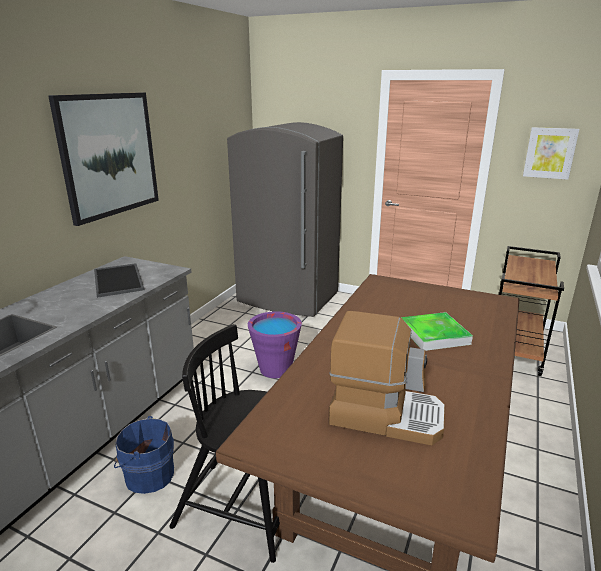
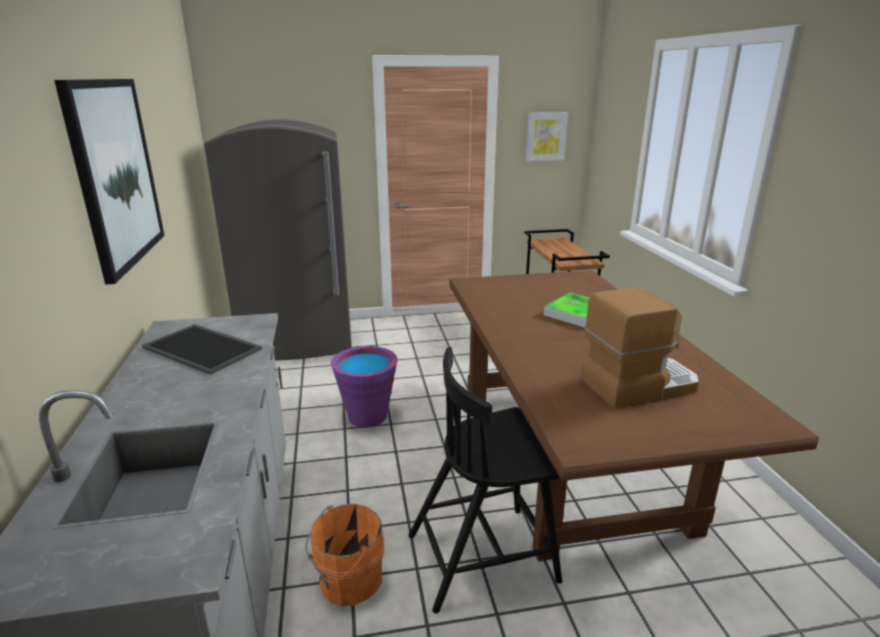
camera: 35 degrees left, 0 degrees up
blue bucket [114,416,174,494] -> orange bucket [305,504,384,607]

